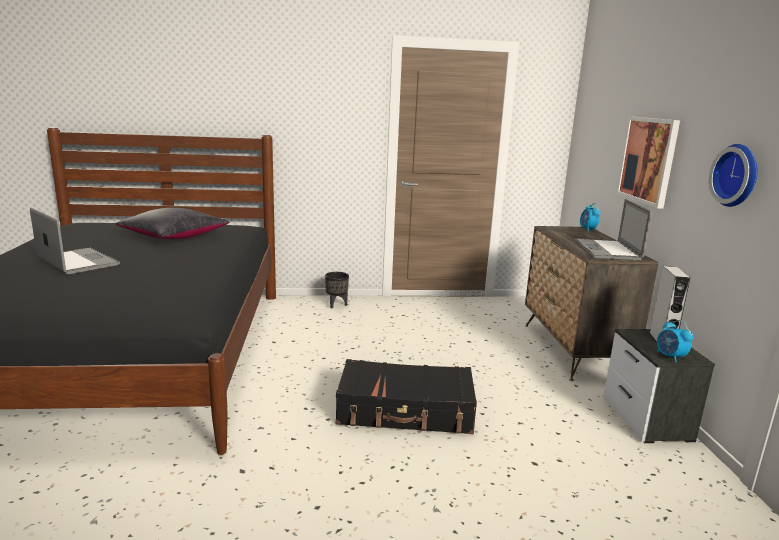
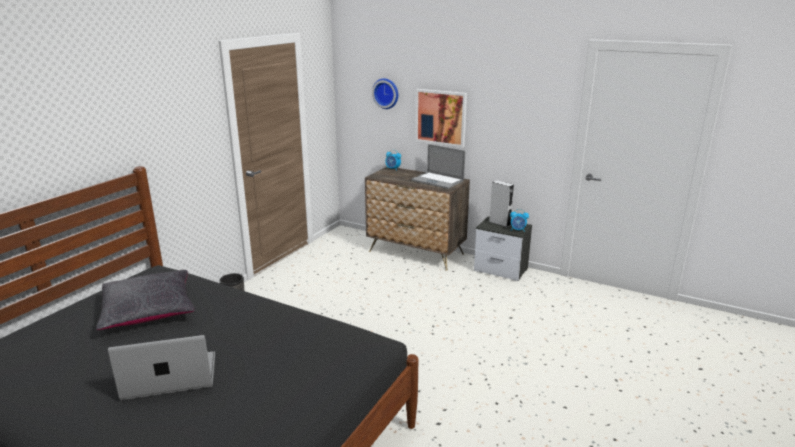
camera: 55 degrees left, 5 degrees up
black suitcase [336,359,477,434] -> none
wall clock [709,144,758,207] -> wall clock moved to [372,78,398,109]

